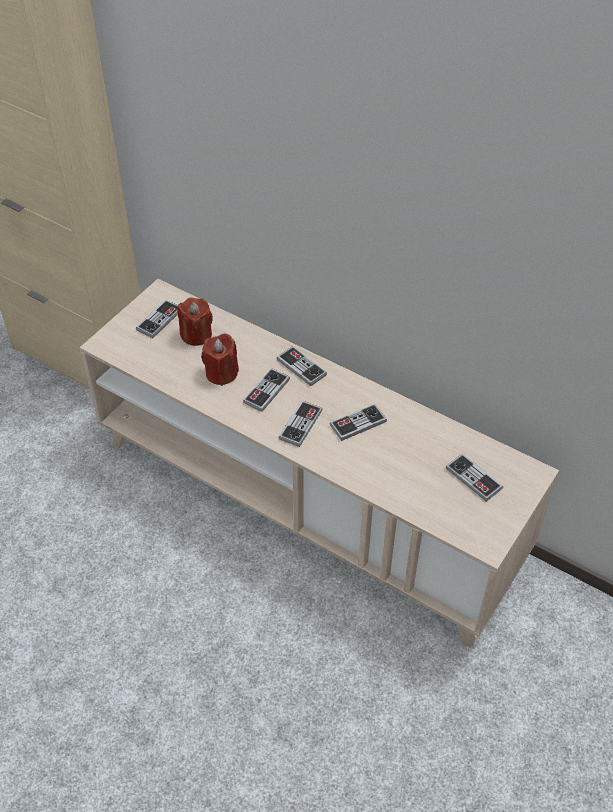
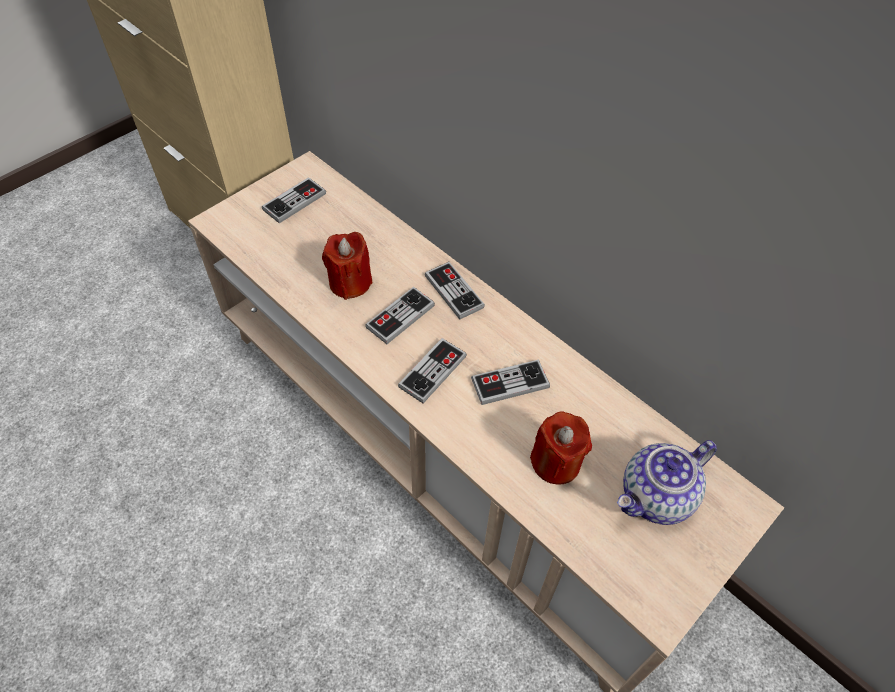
camera: 10 degrees right, 5 degrees up
red candle [177,297,213,346] -> red candle moved to [530,411,592,485]
game controller [446,453,503,502] -> teapot [617,440,717,525]

